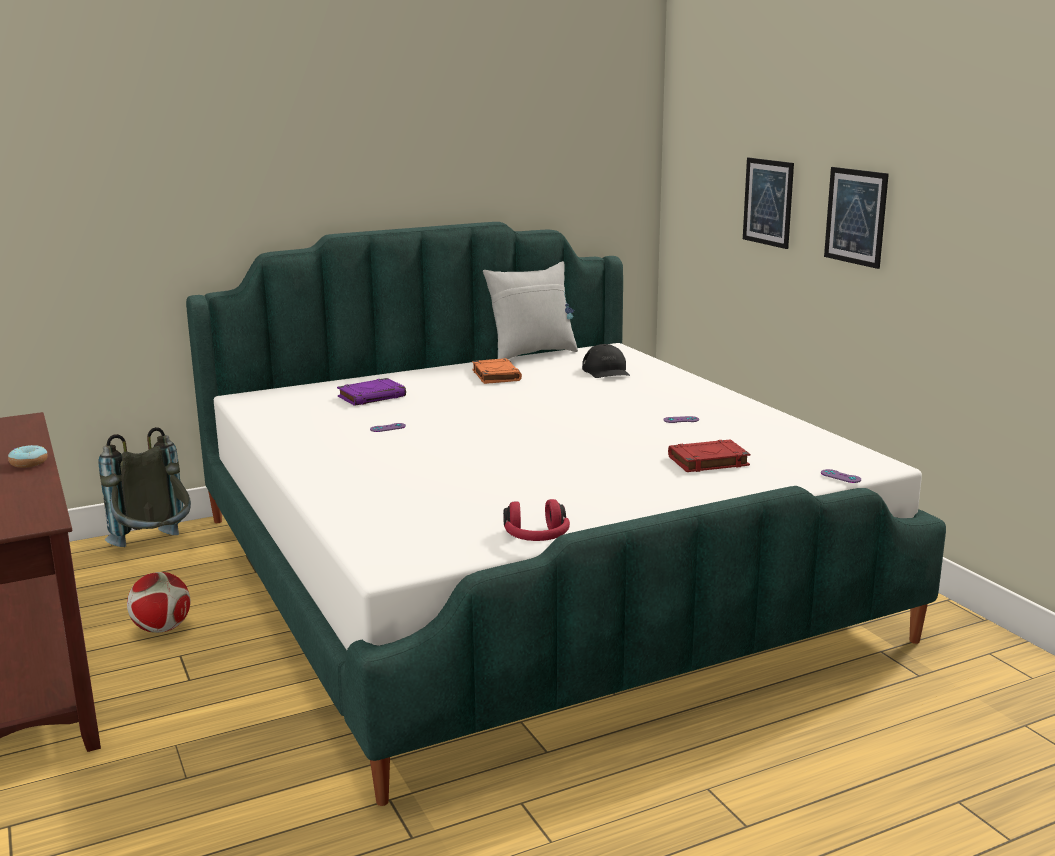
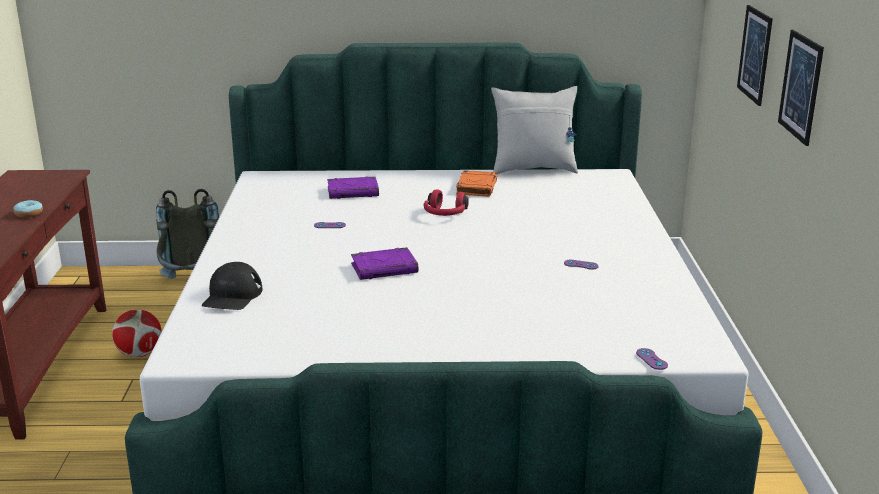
camera: 25 degrees right, 5 degrees up
red headphones [503,499,570,541] -> red headphones moved to [424,189,469,216]
black cap [582,344,630,378] -> black cap moved to [202,262,263,310]
red book [668,439,750,472] -> none
none -> purple book [351,247,419,280]

